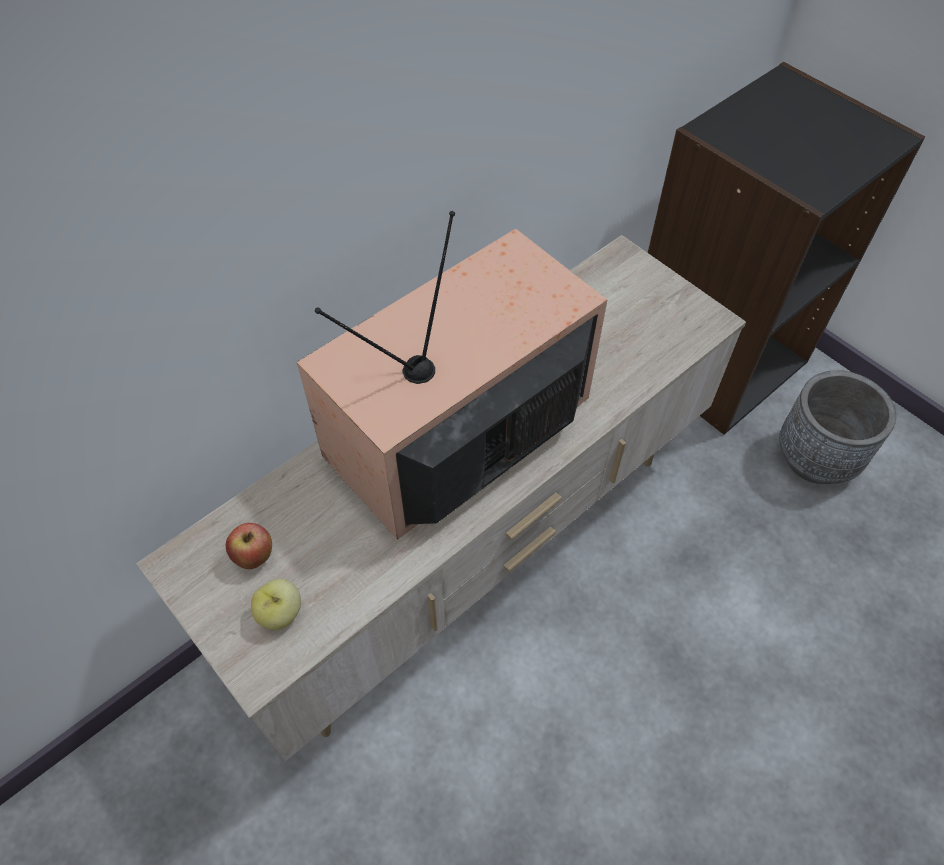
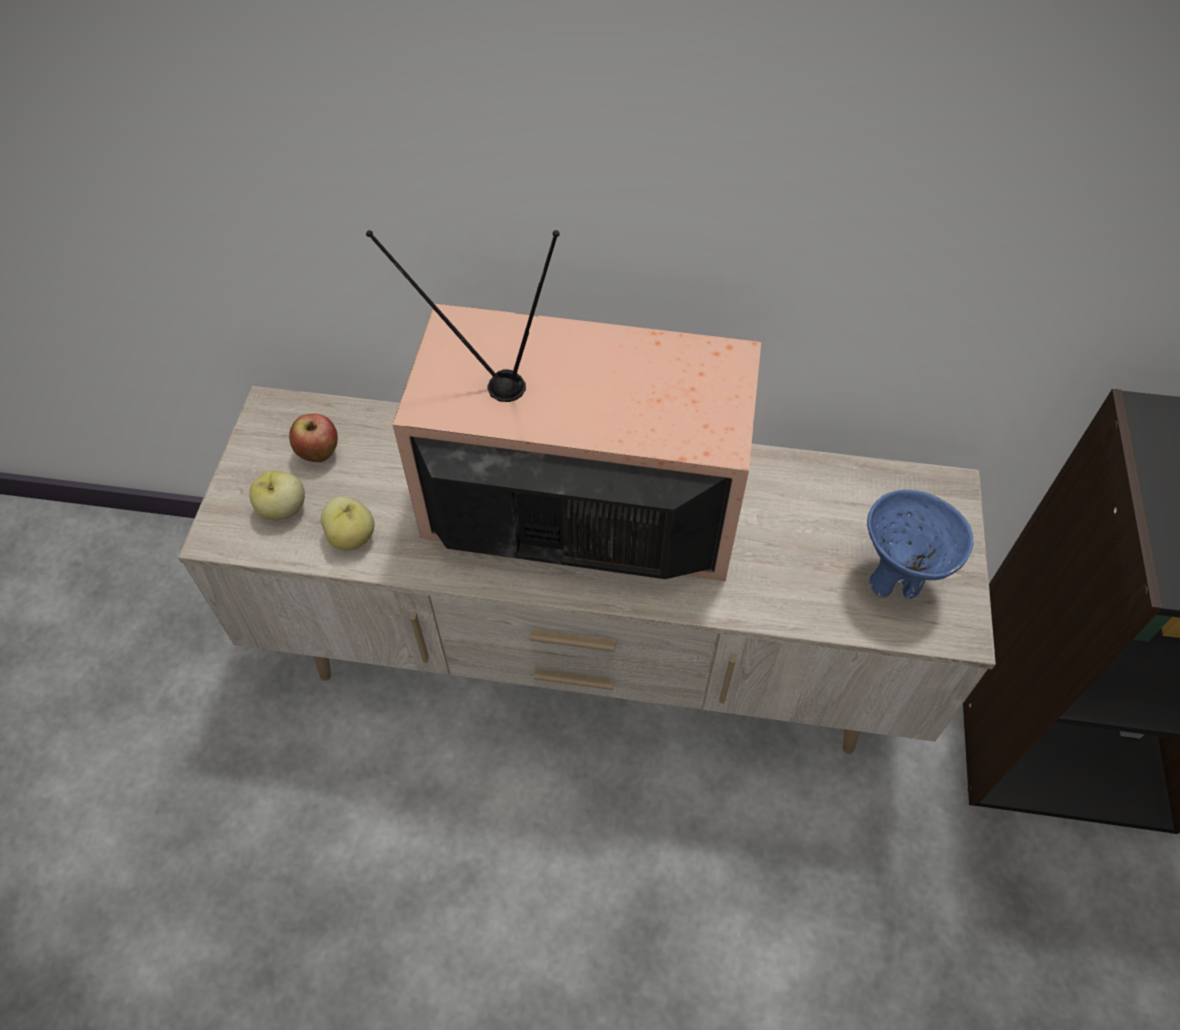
camera: 50 degrees right, 0 degrees up
grey planter [779,370,896,484] -> none
none -> apple [321,496,375,551]
none -> blue bowl [867,490,973,599]

